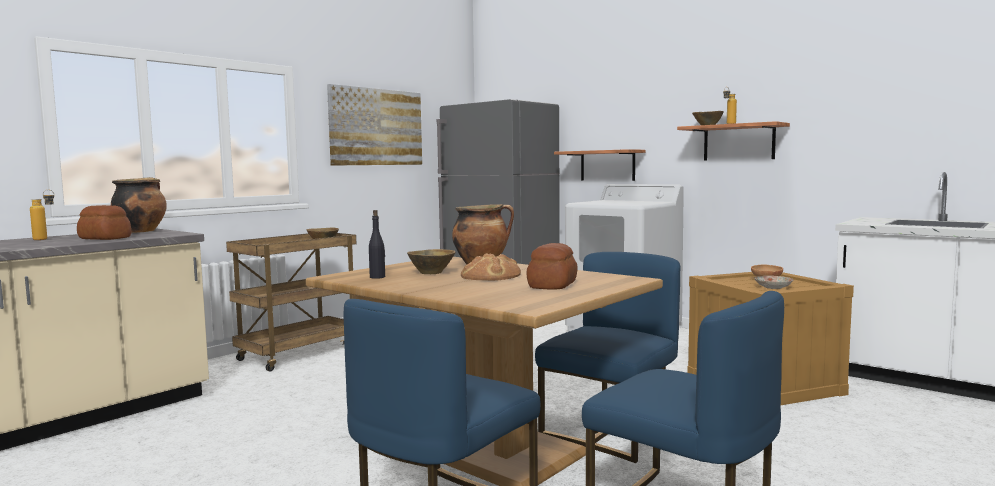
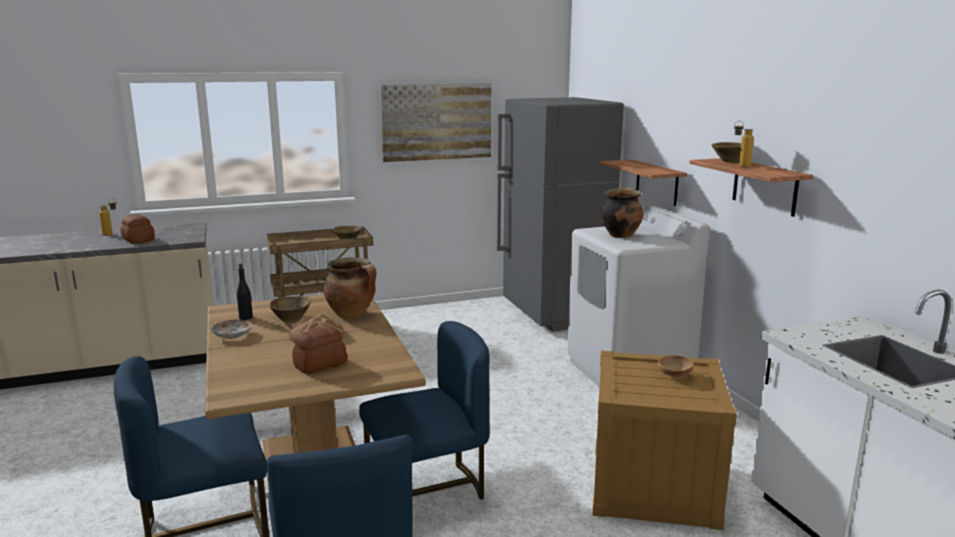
camera: 30 degrees right, 10 degrees up
cooking pot [111,177,167,233] -> cooking pot moved to [601,188,644,238]
plate [755,276,794,289] -> plate moved to [211,320,252,339]

